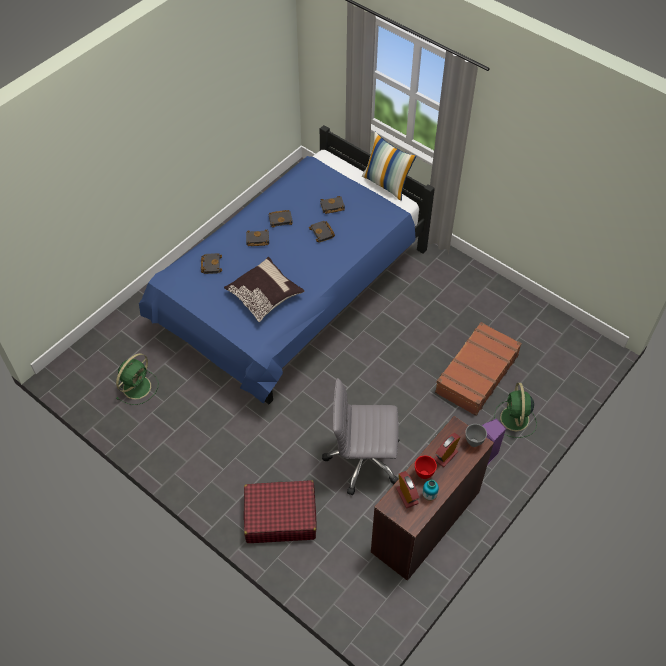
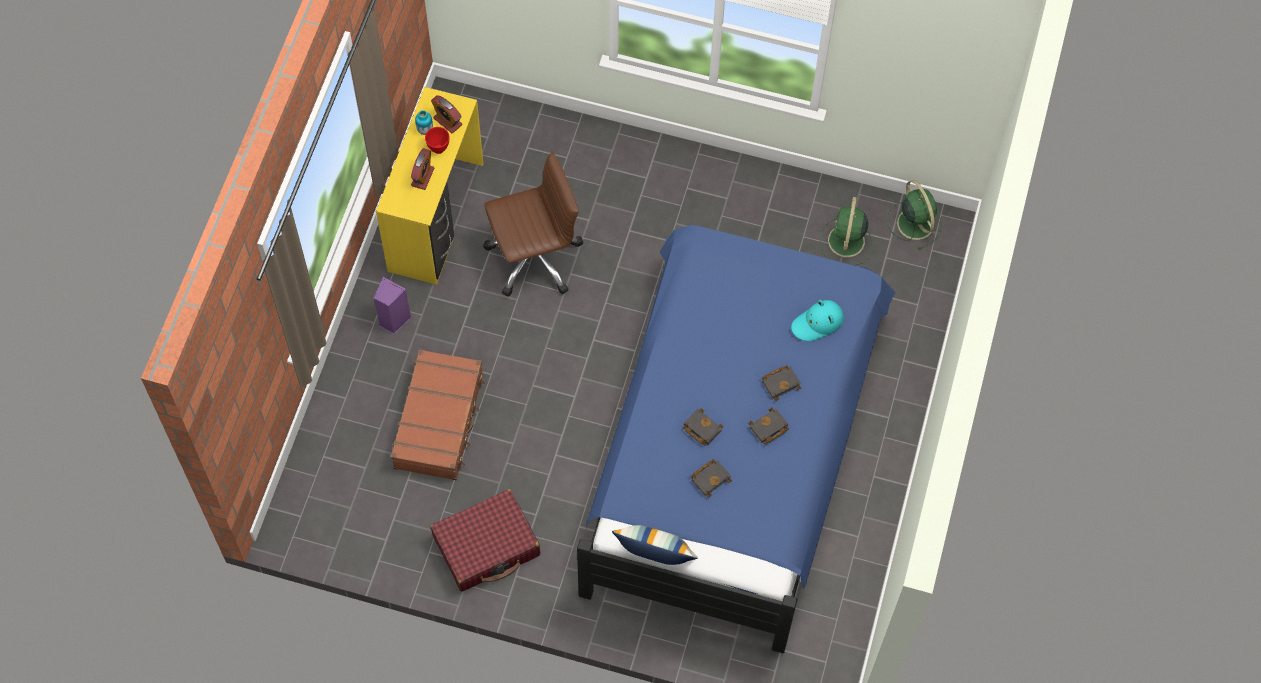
camera: 155 degrees right, 10 degrees up
black book [201,253,222,274] -> turquoise hat [791,300,844,341]
pillow [224,257,304,322] -> none
red suitcase [244,480,316,543] -> red suitcase moved to [430,489,540,592]
grey office chair [322,378,399,495] -> brown office chair [483,152,583,297]
brown desk [371,416,494,581] -> yellow desk [376,87,484,285]
grey bowl [465,424,487,447] -> none
green fan [494,383,537,438] -> green fan moved to [887,180,942,250]

